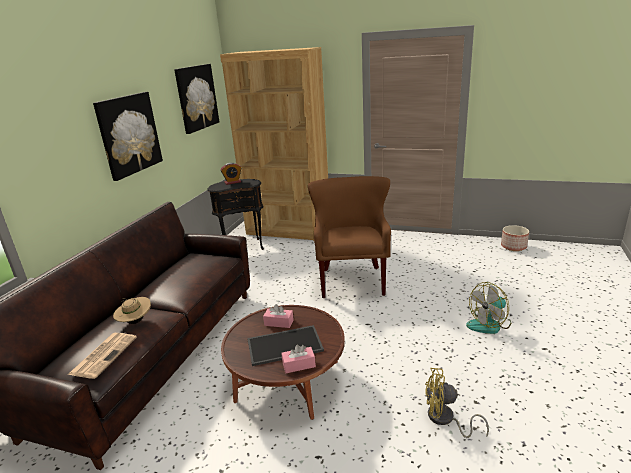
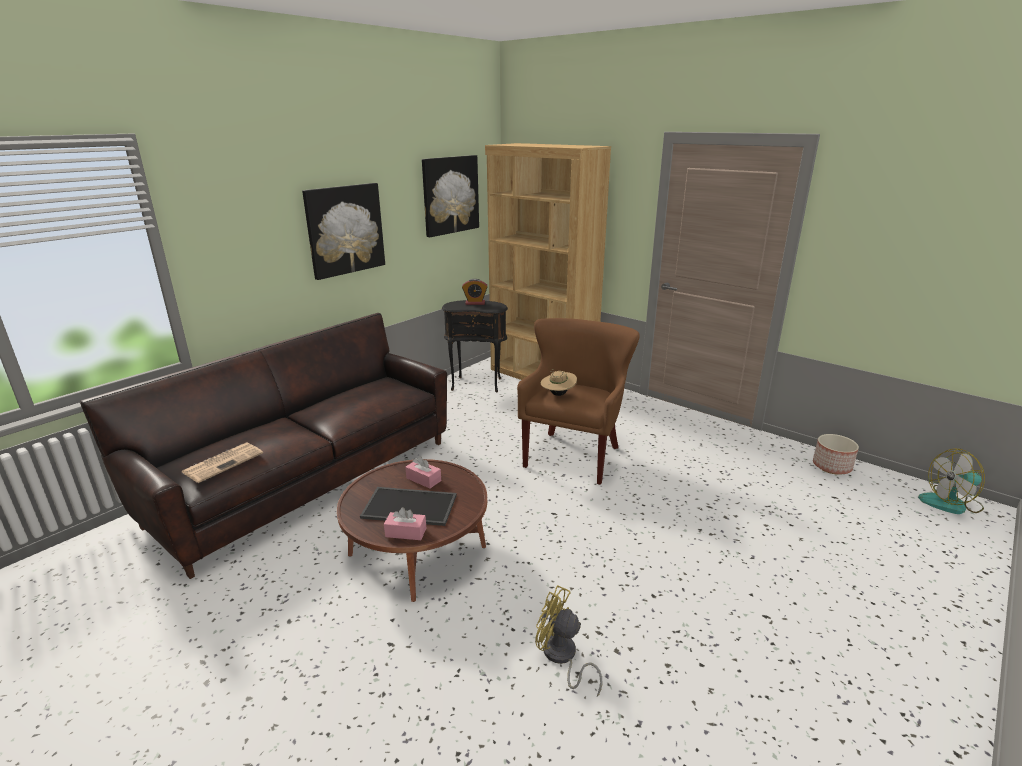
camera: 20 degrees right, 0 degrees up
beige hat [113,297,151,324] -> beige hat moved to [541,369,577,396]
fan [466,282,511,334] -> fan moved to [918,449,985,514]

